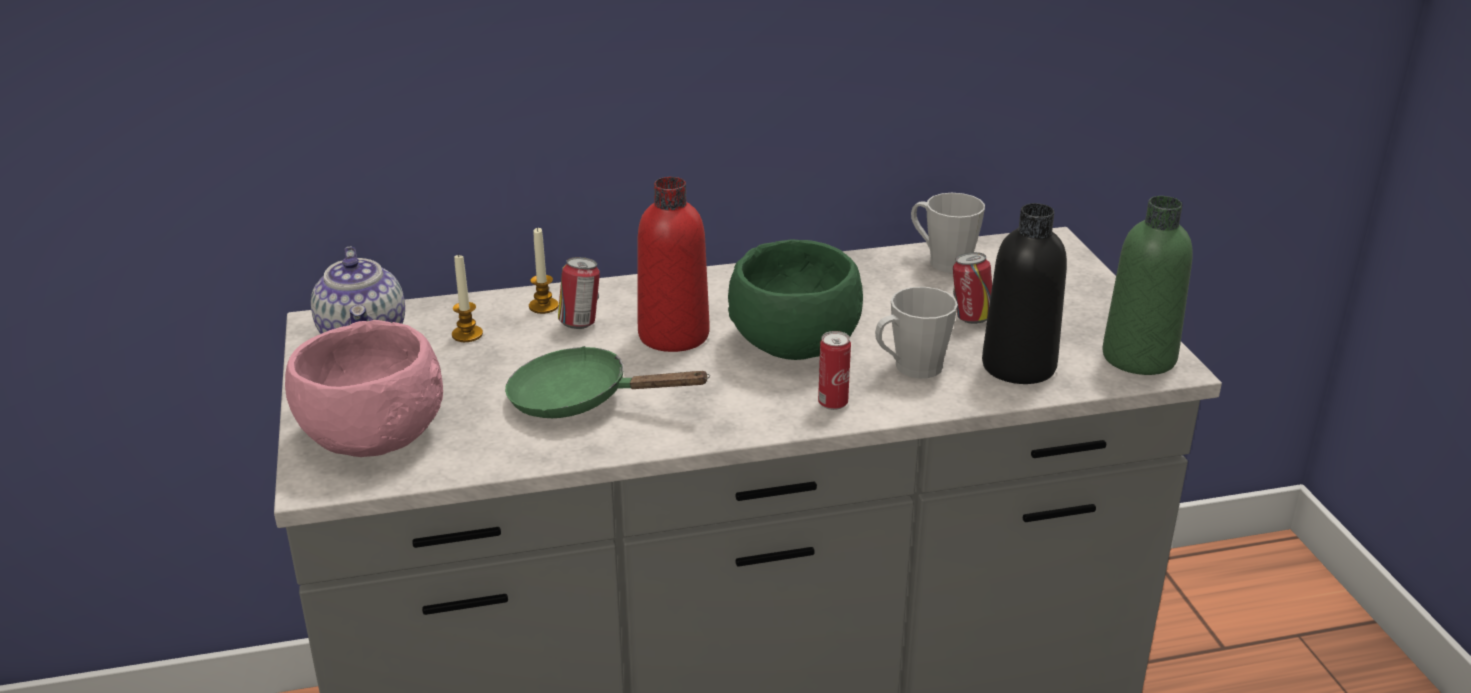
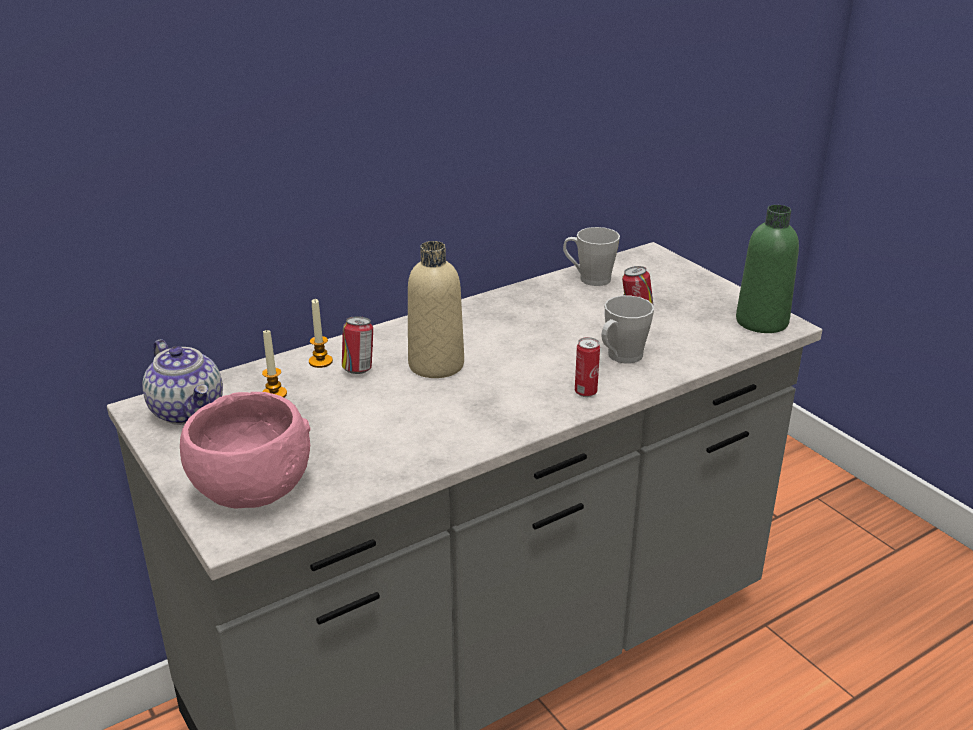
camera: 20 degrees left, 0 degrees up
green frying pan [505,346,710,418] -> none
red bottle [638,177,710,352] -> beige bottle [408,241,464,378]
green bowl [728,239,863,360] -> none
black bottle [982,203,1067,384] -> none

